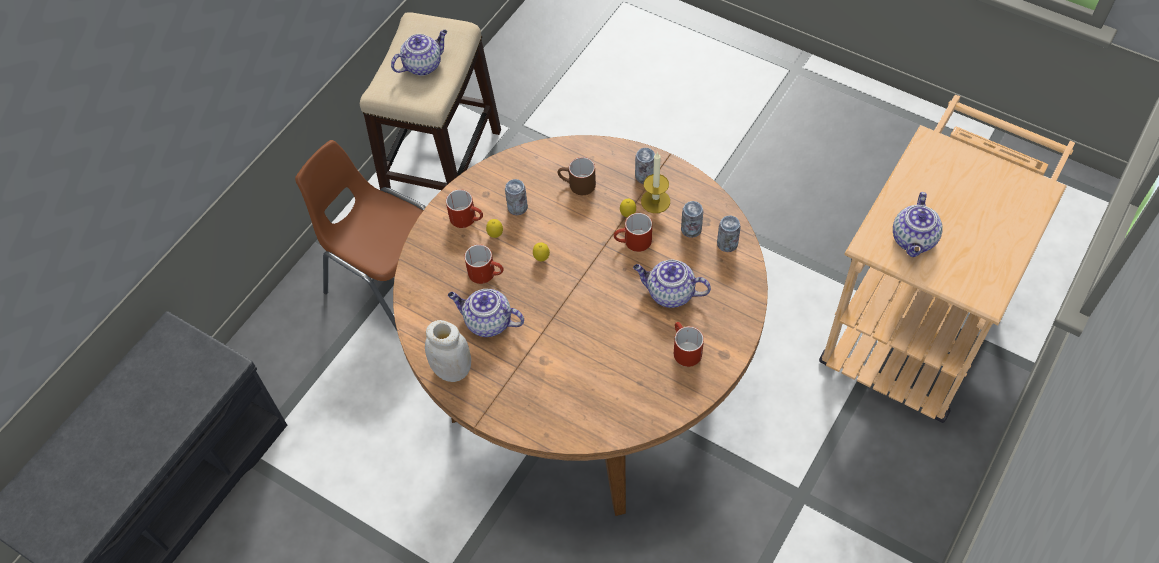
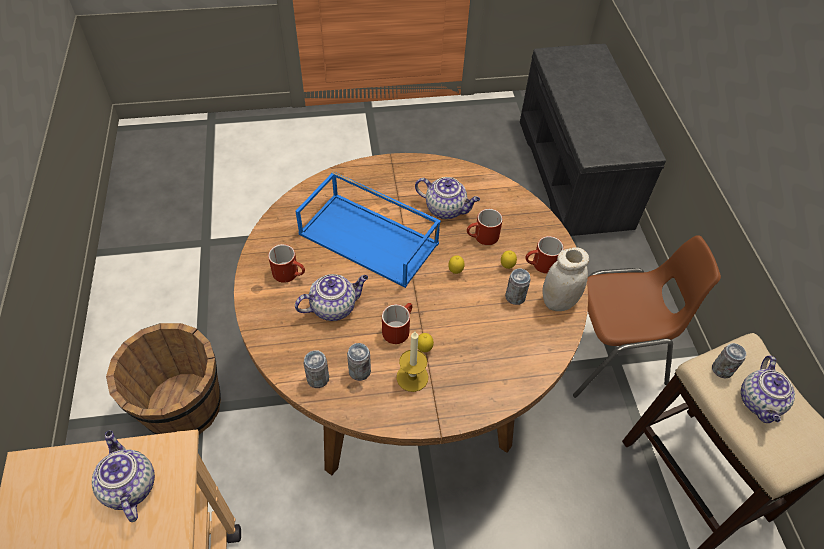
camera: 135 degrees right, 5 degrees down
white jar [425,320,471,382] -> white jar moved to [543,247,589,311]
teapot [448,289,524,337] -> teapot turned 45 degrees clockwise [415,177,480,219]
brown mug [558,157,596,195] -> none
can [635,148,655,184] -> can moved to [712,343,746,379]
none -> brown bucket [106,323,221,435]
none -> blue tray [296,171,441,288]

